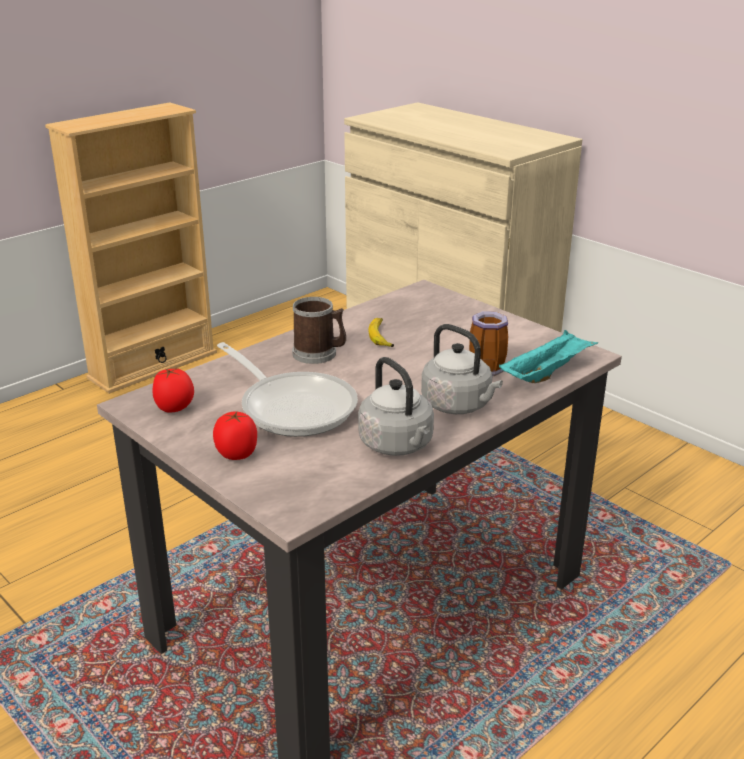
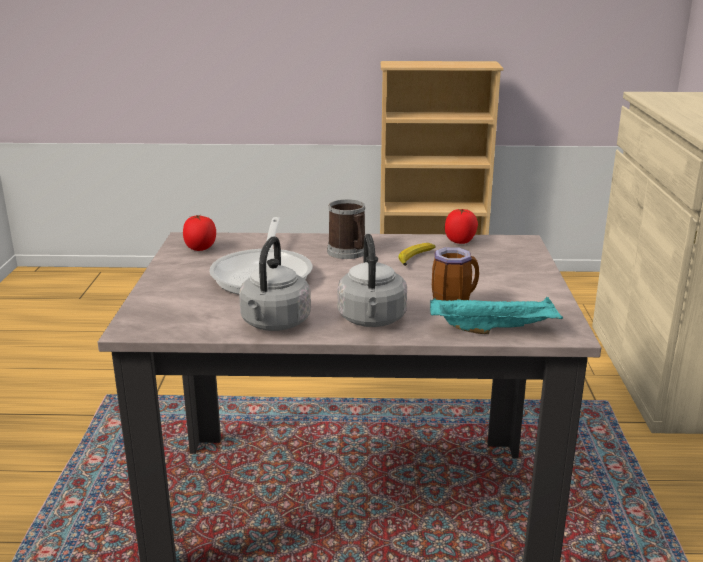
camera: 45 degrees right, 5 degrees down
tomato [213,412,257,460] -> tomato moved to [445,209,478,244]

